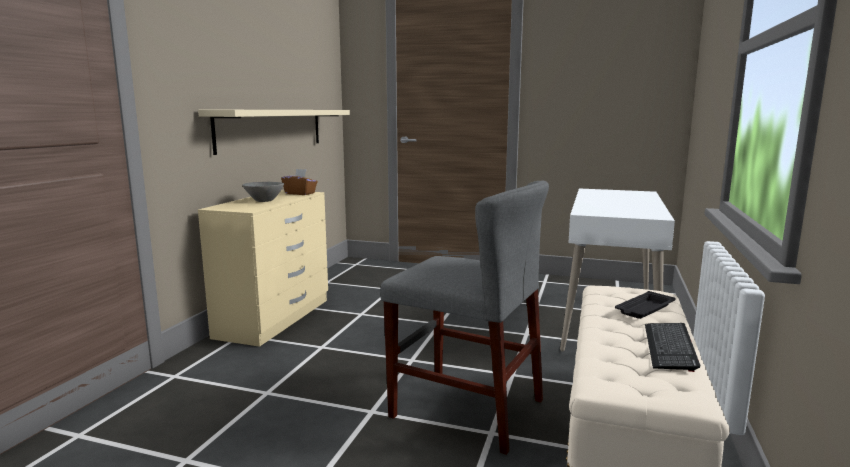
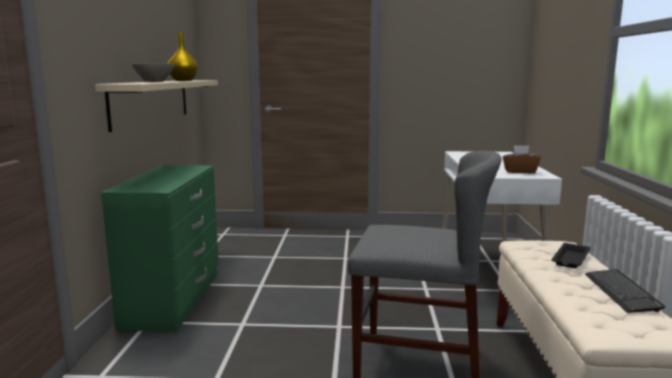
camera: 15 degrees left, 0 degrees up
beige dresser [198,190,328,347] -> green dresser [101,165,219,332]
grey bowl [242,182,284,202] -> grey bowl moved to [131,63,175,82]
brown tissue box [281,169,318,195] -> brown tissue box moved to [502,145,541,173]
none -> yellow vase [168,32,198,81]

